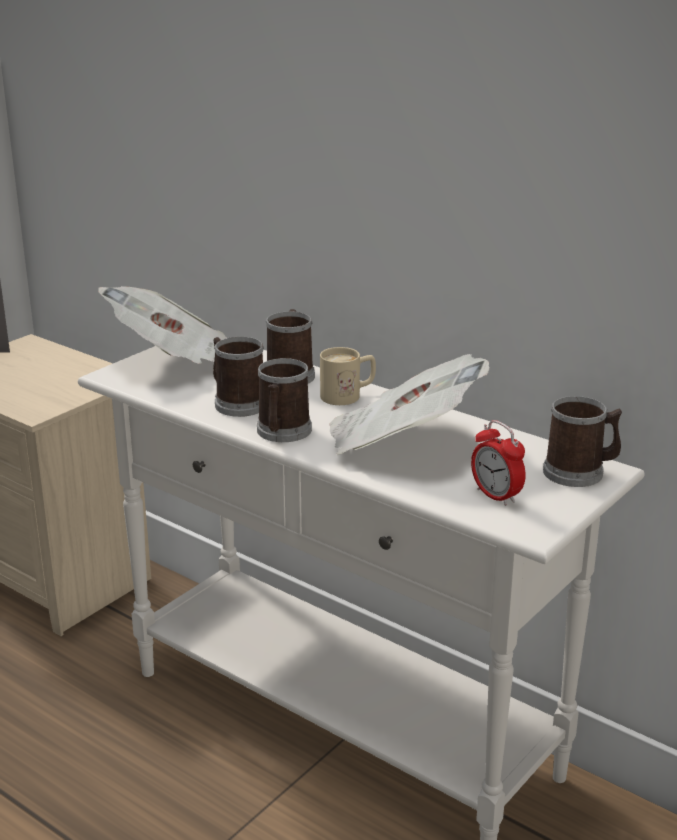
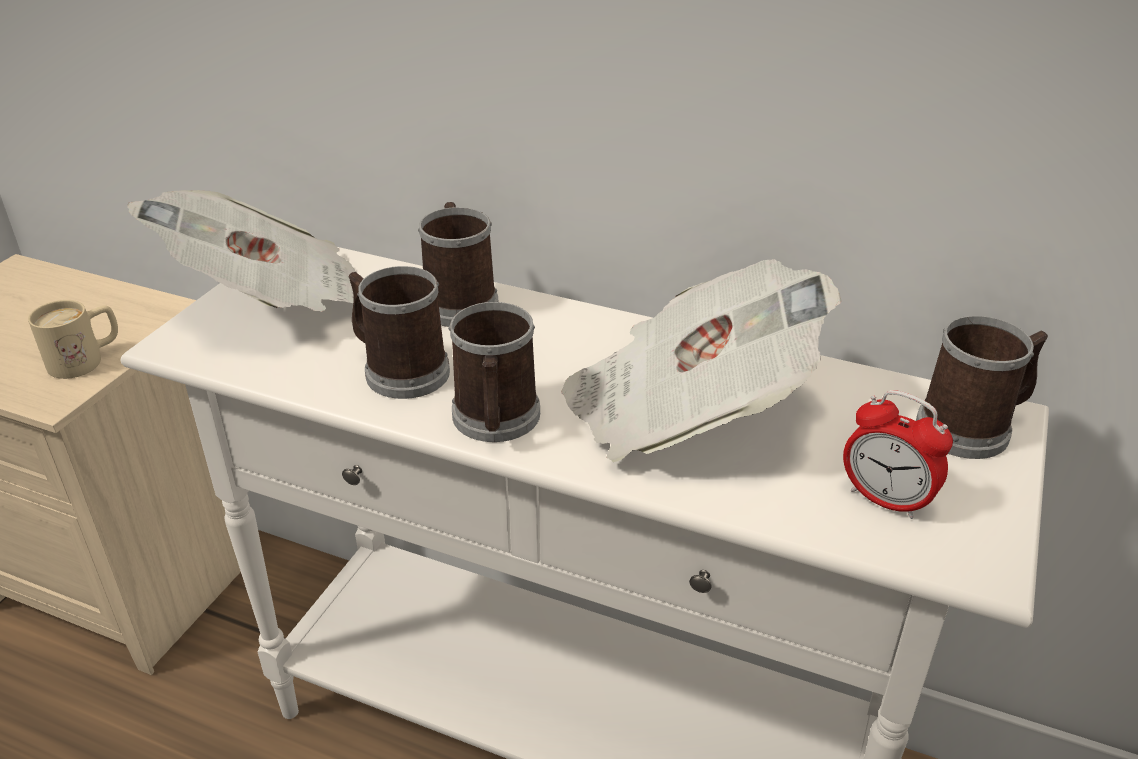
camera: 15 degrees left, 10 degrees up
beige mug [320,347,376,405] -> beige mug moved to [28,300,118,379]

